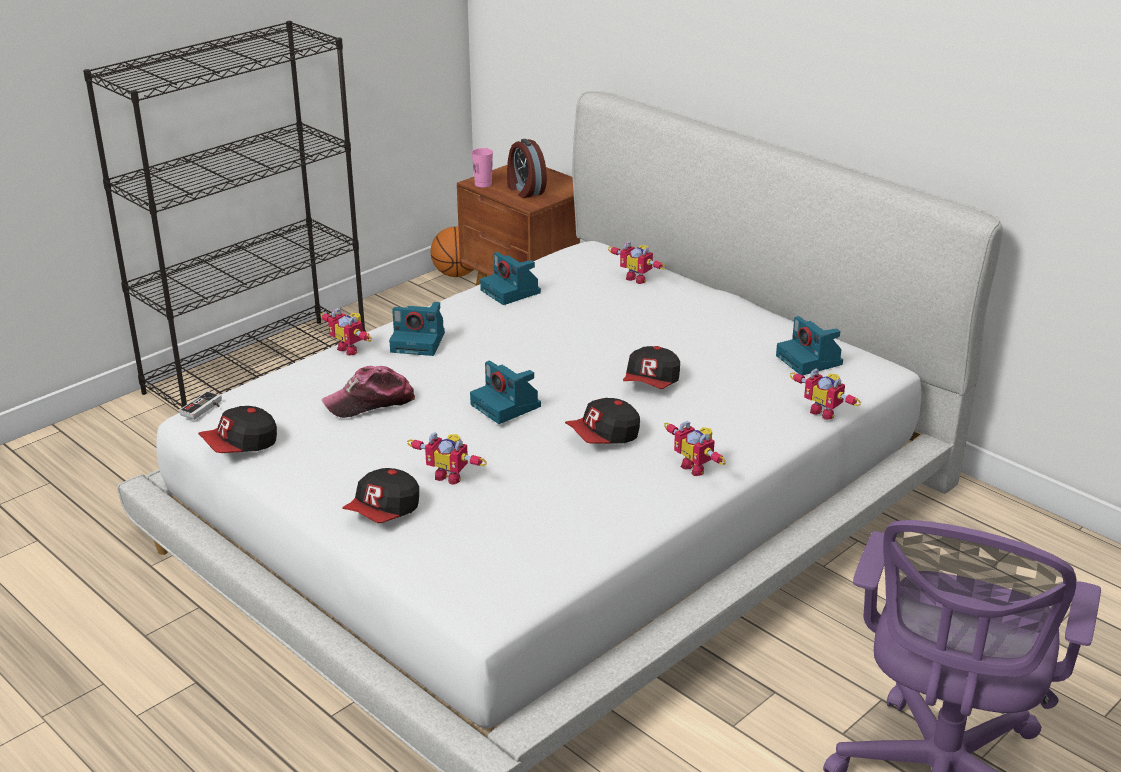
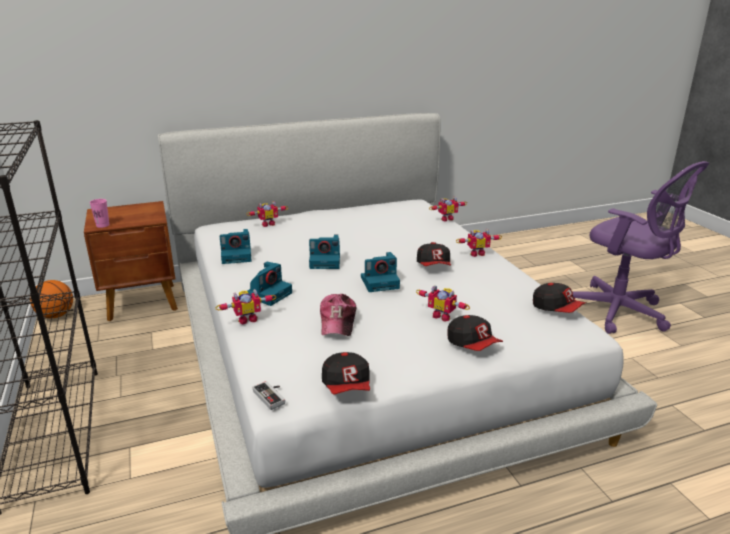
camera: 65 degrees left, 5 degrees down
toy robot [407,432,487,485] -> toy robot turned 75 degrees clockwise [416,285,470,322]
alarm clock [507,139,547,198] -> none
cap [623,346,680,389] -> cap moved to [533,283,587,313]
camera [776,316,843,375] -> camera moved to [309,235,340,269]

